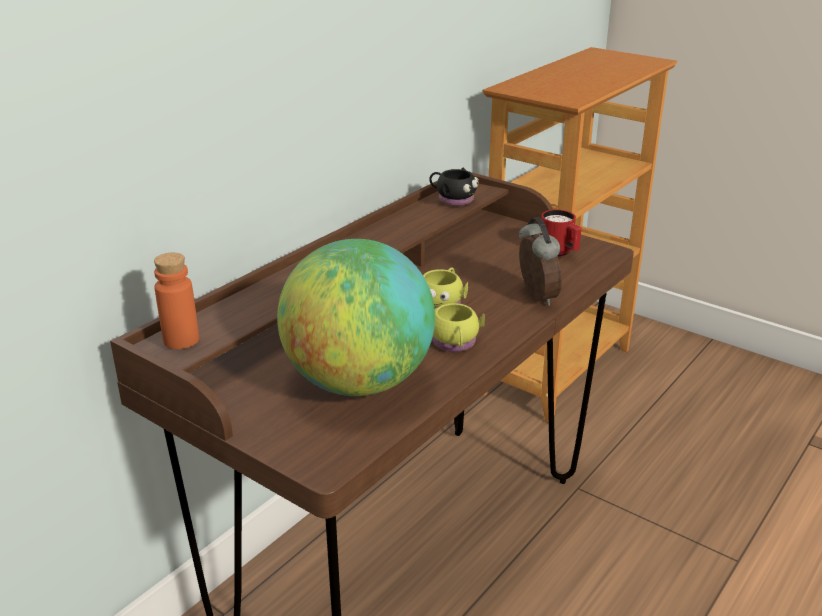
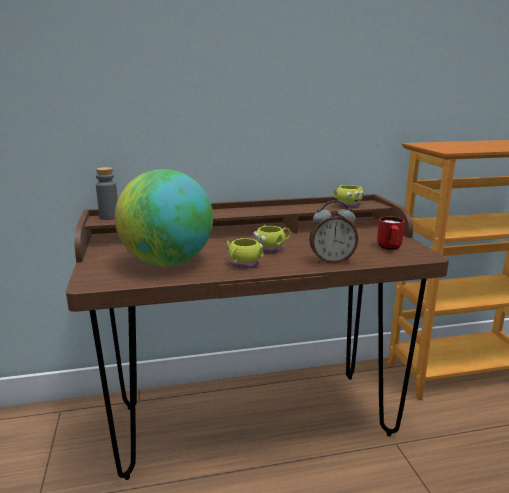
camera: 40 degrees right, 10 degrees down
orange bottle [154,253,199,349] -> grey bottle [96,167,118,220]
black mug [429,167,479,206] -> yellow mug [334,185,364,207]
alarm clock [519,217,562,306] -> alarm clock turned 60 degrees clockwise [309,200,358,264]

